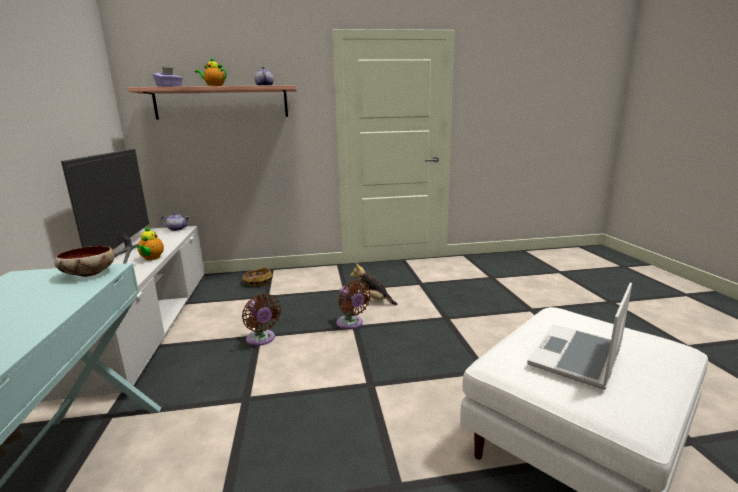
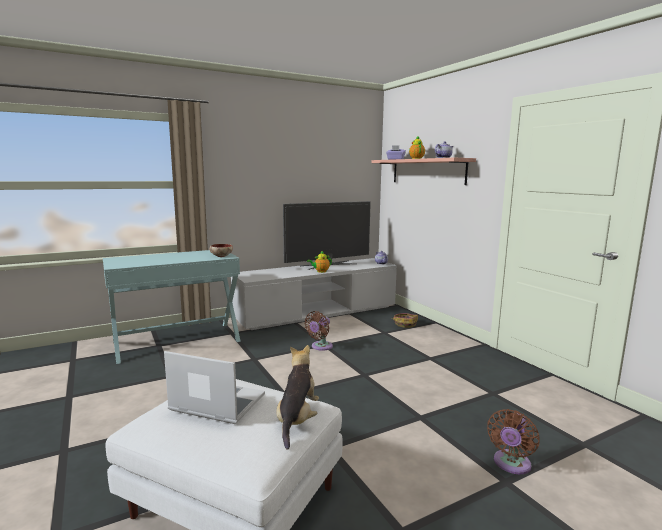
camera: 70 degrees right, 5 degrees down
brown fan [336,280,371,329] -> brown fan moved to [487,409,540,474]
plush toy [350,263,398,305] -> plush toy moved to [276,345,319,449]

